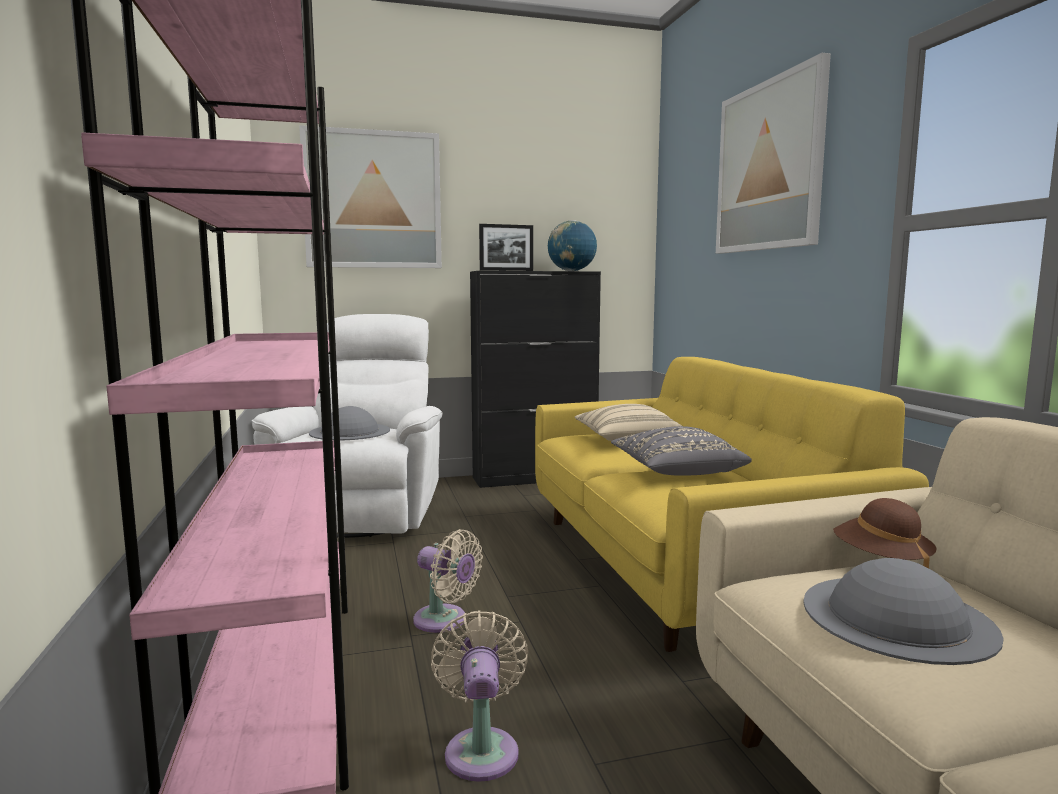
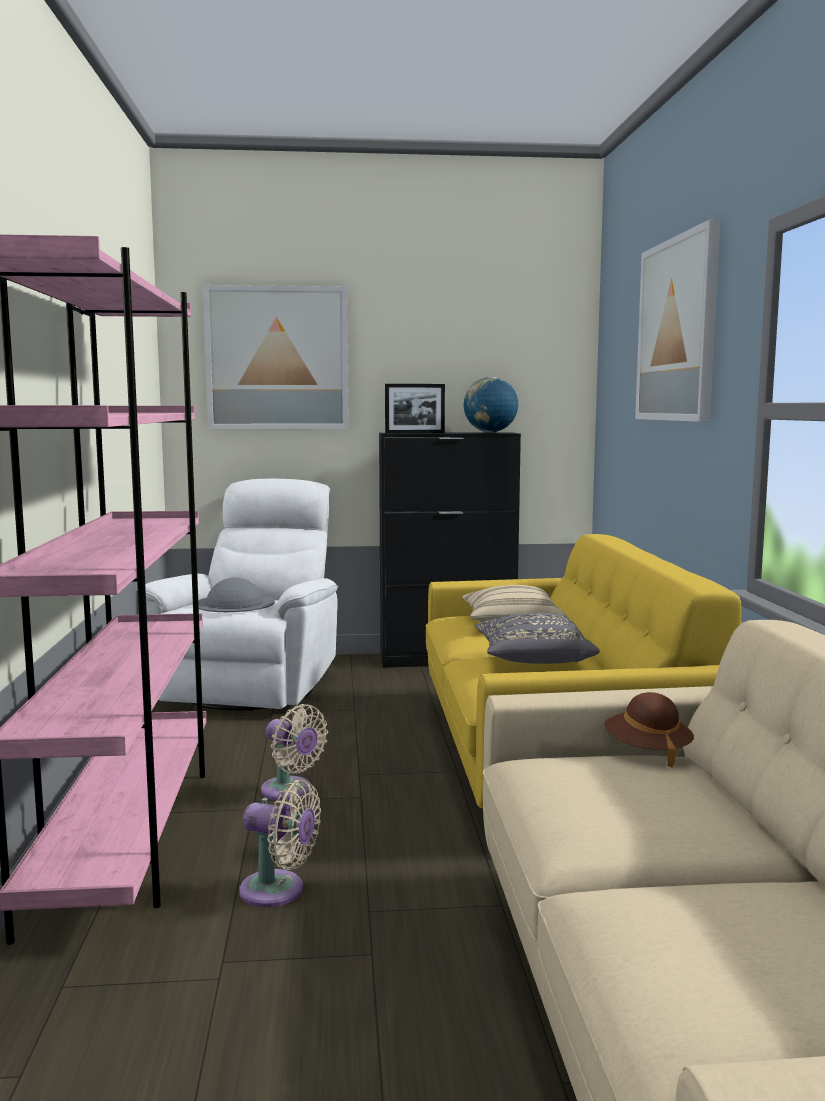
camera: 10 degrees right, 0 degrees up
beige fan [431,611,528,782] -> beige fan turned 105 degrees clockwise [239,780,321,907]
grey hat [803,558,1004,665] -> none

